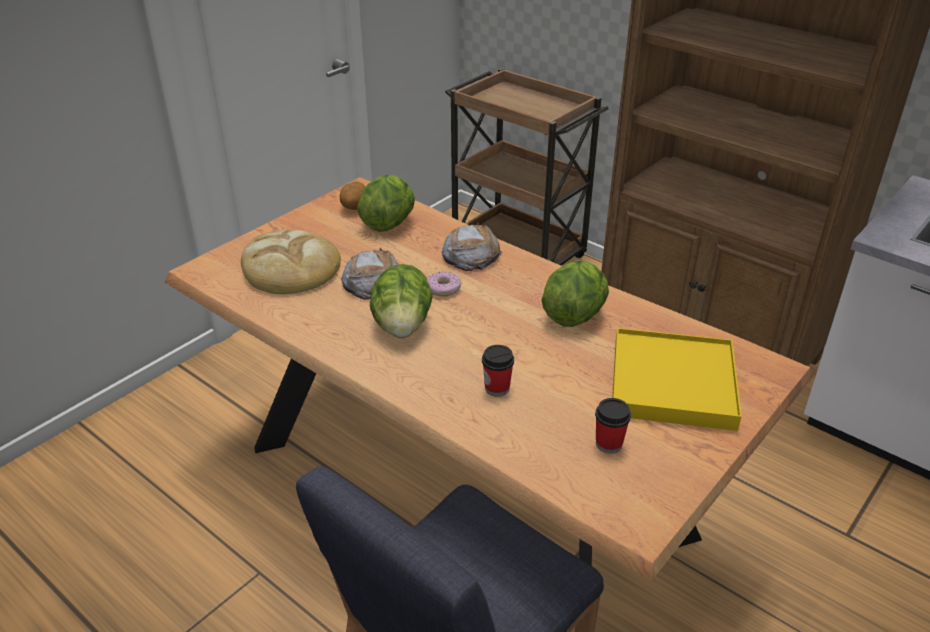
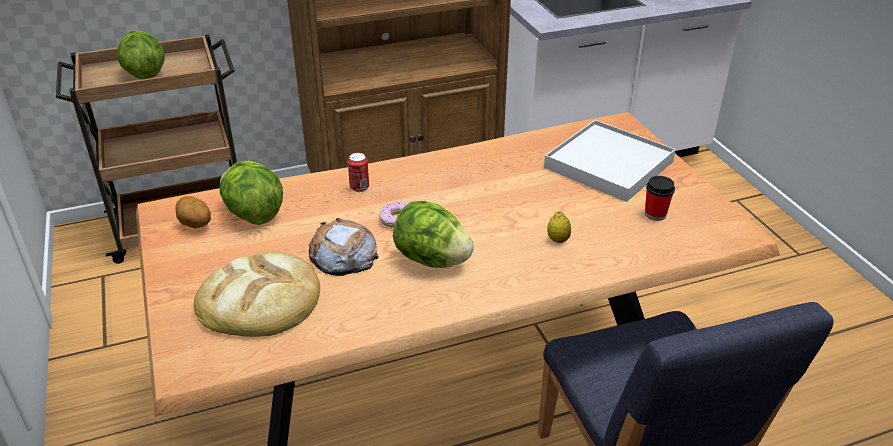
camera: 60 degrees left, 0 degrees up
bread [441,223,503,271] -> can [348,153,369,192]
cup [482,345,514,397] -> lemon [547,211,571,243]
lettuce [541,260,609,327] -> lettuce moved to [117,31,165,79]
yellow tray [612,328,742,431] -> white tray [544,120,676,202]

